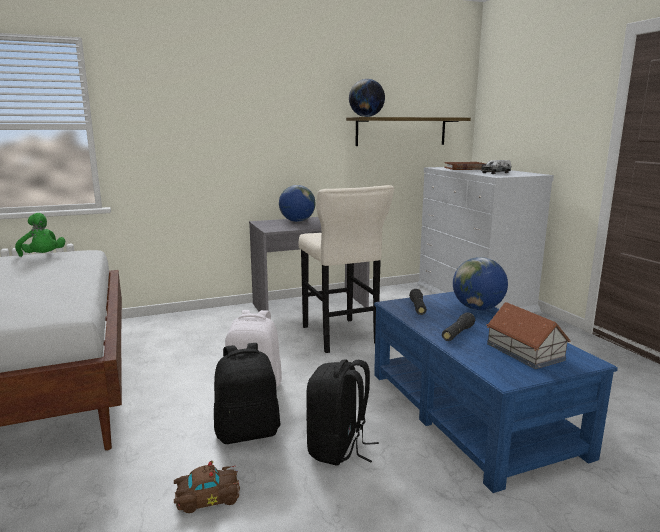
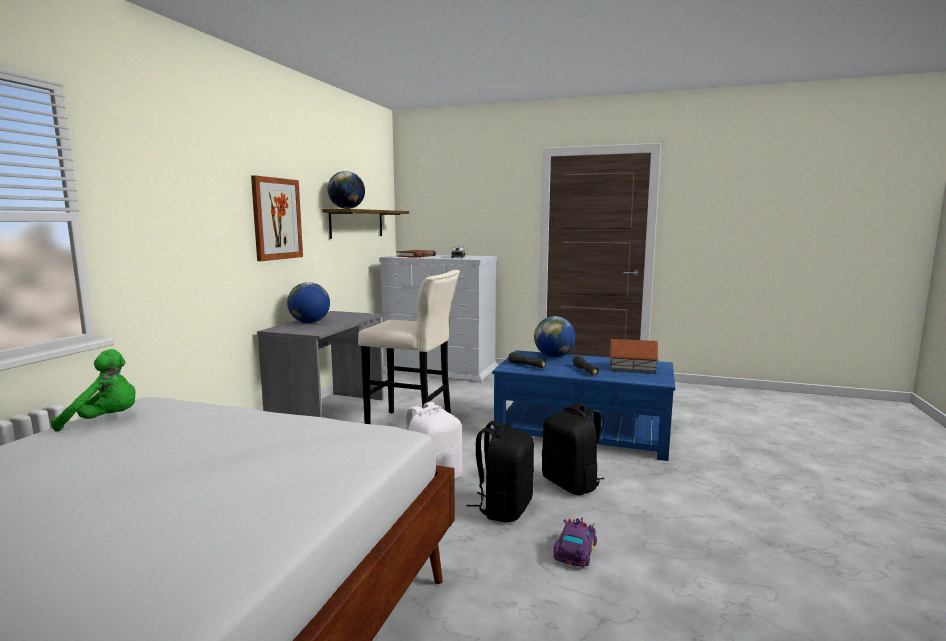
camera: 50 degrees left, 5 degrees down
brown toy car [174,460,240,513] -> purple toy car [553,517,597,567]
none -> picture [251,175,303,261]

